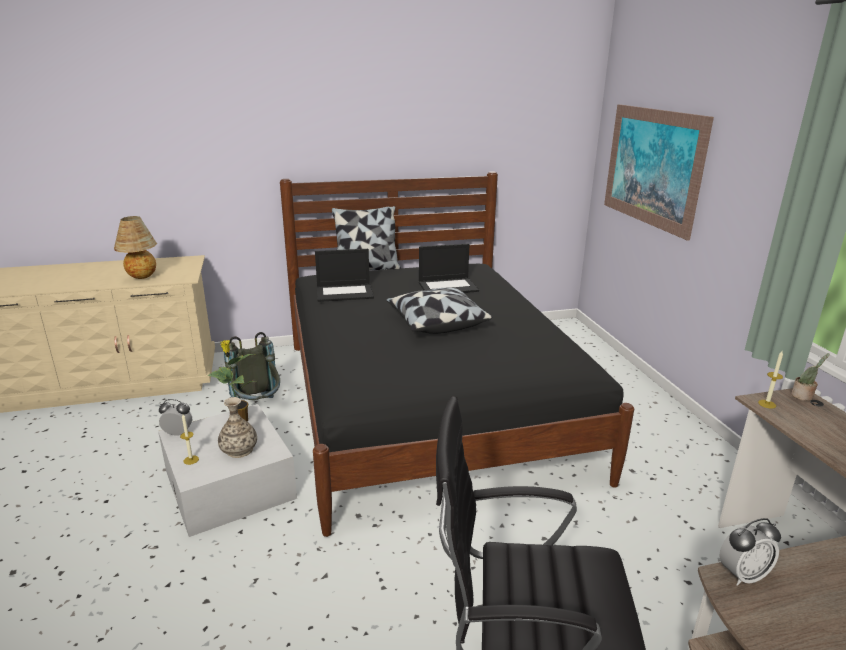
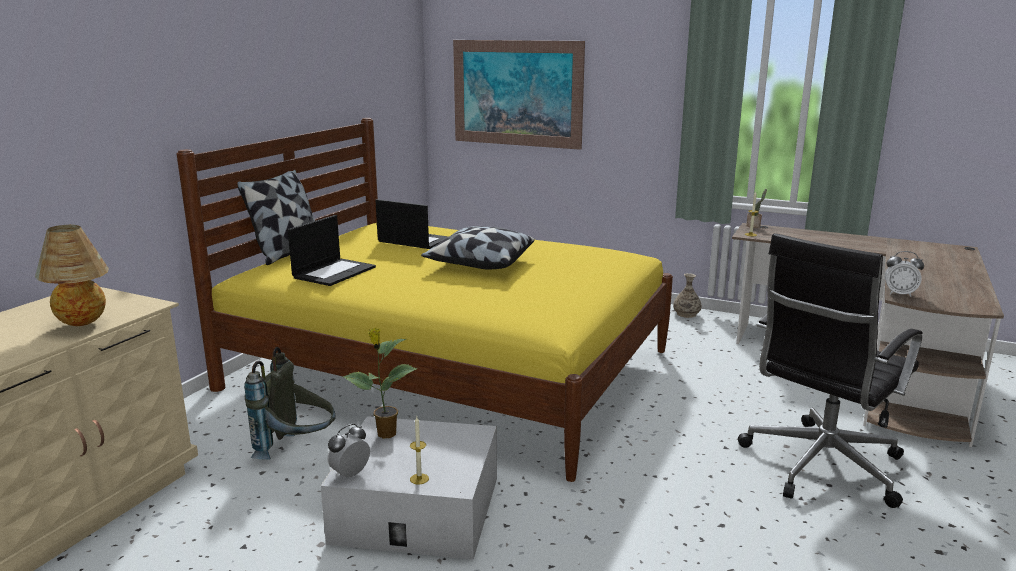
camera: 50 degrees left, 5 degrees down
vase [218,397,257,458] -> vase moved to [673,273,701,318]
black bed [280,171,634,537] -> yellow bed [177,118,673,482]
laptop [419,244,479,293] -> laptop turned 90 degrees counterclockwise [375,199,448,249]
alarm clock [720,518,781,586] -> alarm clock turned 90 degrees clockwise [885,251,924,297]

